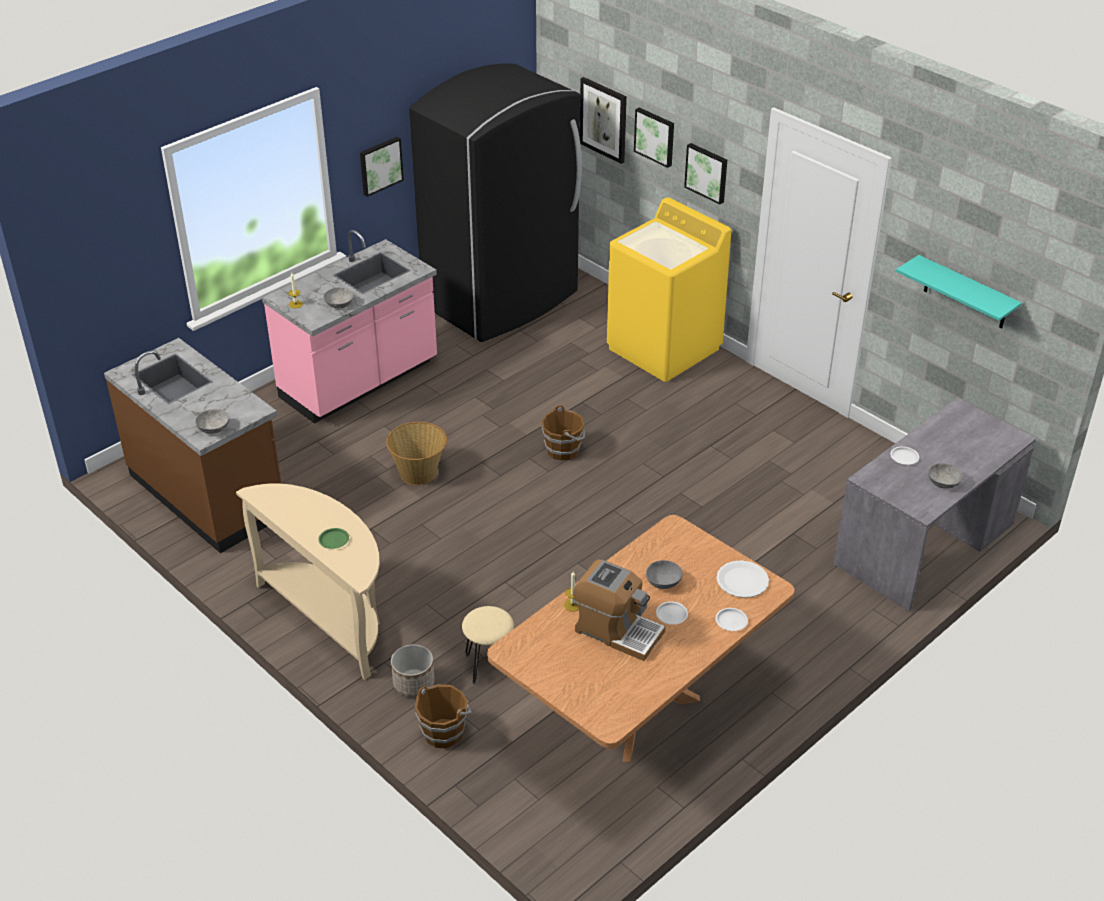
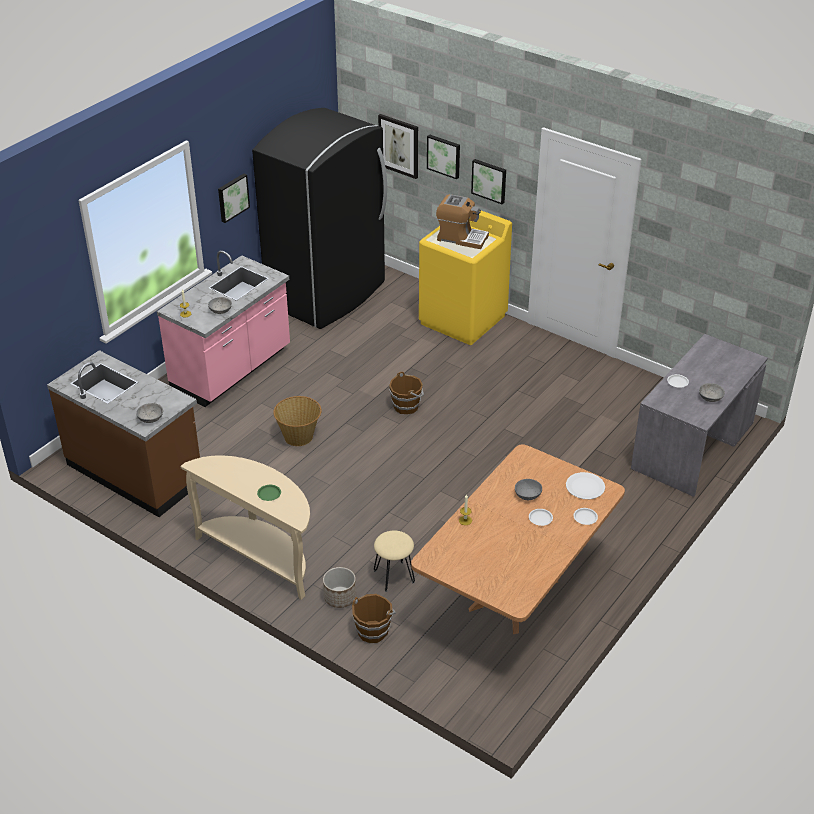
camera: 10 degrees left, 0 degrees up
coffee machine [573,560,665,661] -> coffee machine moved to [436,194,489,249]
turquoise shelf [896,255,1022,328] -> none

